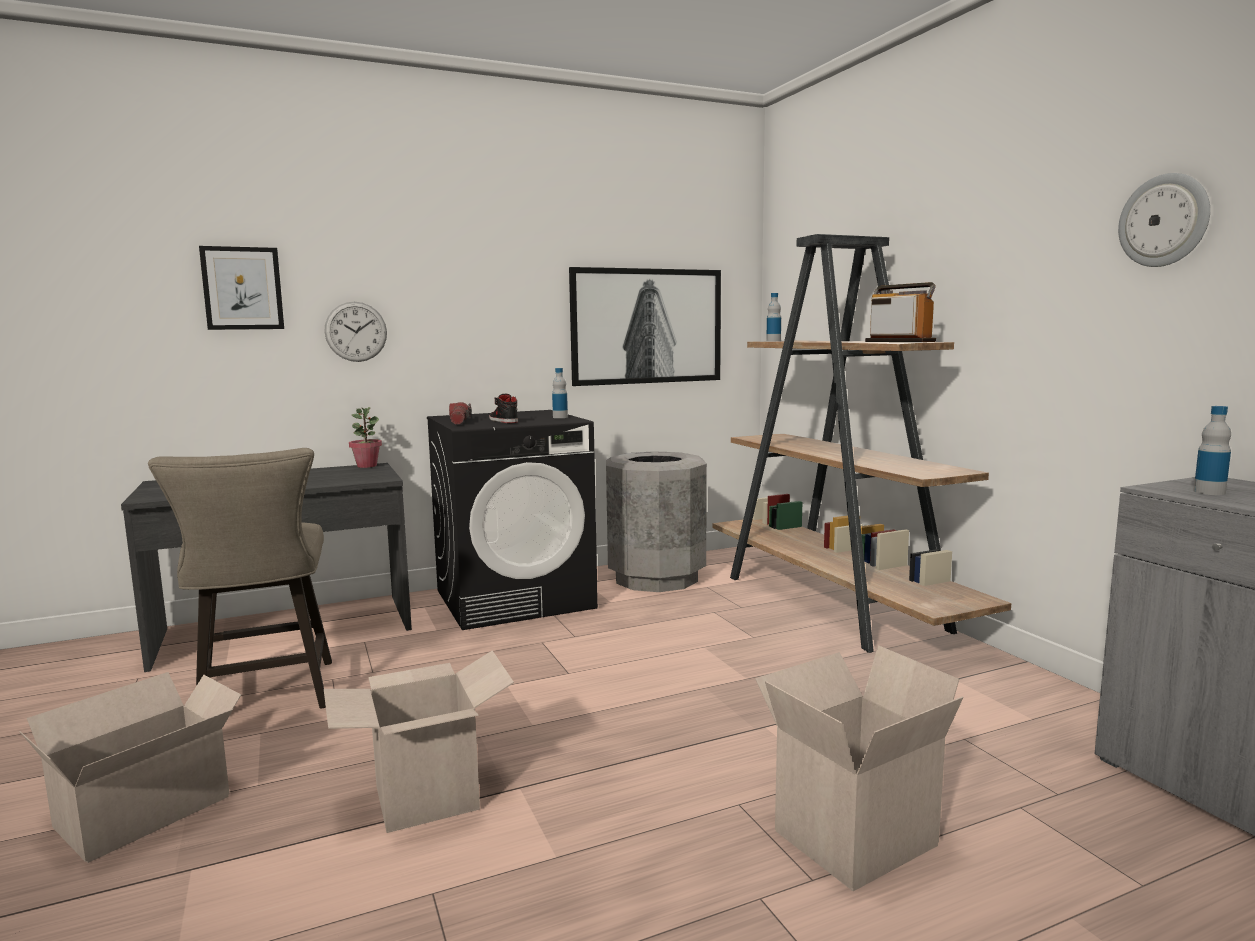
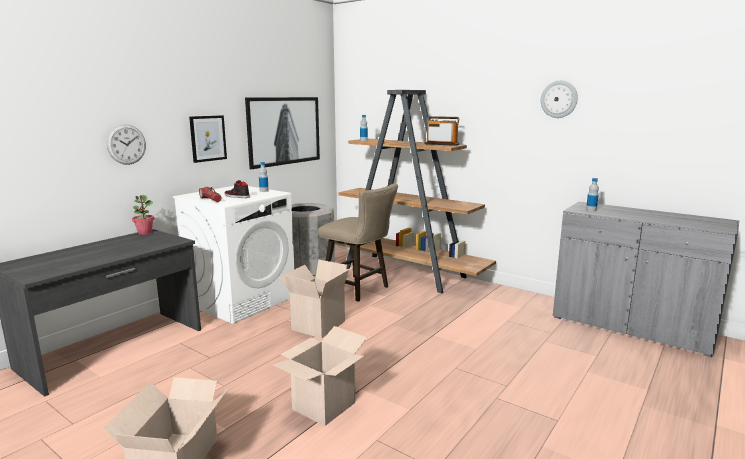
camera: 30 degrees left, 5 degrees up
beige stool [148,448,332,709] -> beige stool moved to [318,184,398,302]
picture [199,246,284,330] -> picture moved to [189,115,227,163]
black washing machine [427,410,598,630] -> white washing machine [173,186,294,324]
cardboard box [755,645,963,891] -> cardboard box moved to [279,260,349,338]

